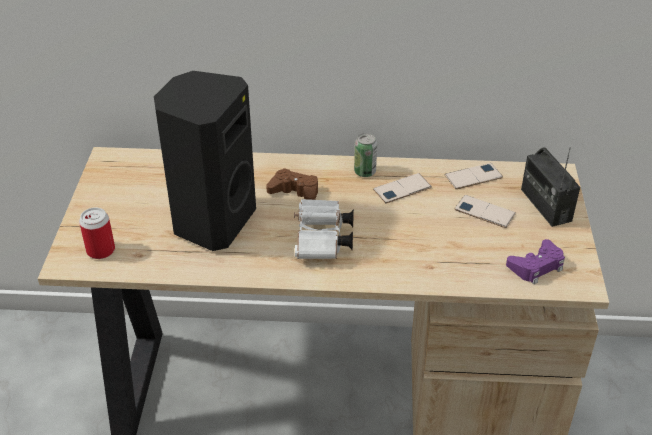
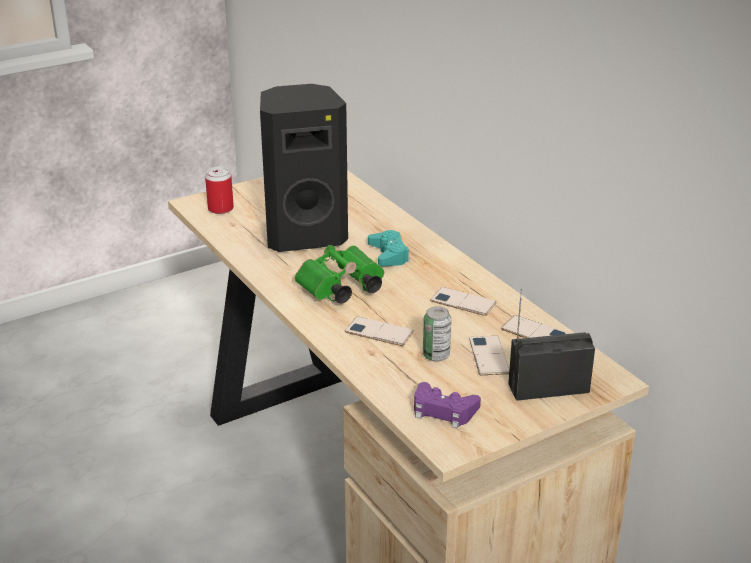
camera: 55 degrees right, 10 degrees down
brown game controller [266,168,318,200] -> turquoise game controller [368,230,410,266]
white binoculars [294,199,354,259] -> green binoculars [295,245,384,304]
can [354,133,377,177] -> can moved to [423,306,451,362]
radio [521,147,580,227] -> radio turned 45 degrees clockwise [508,289,595,401]
none -> phone [345,316,414,346]

